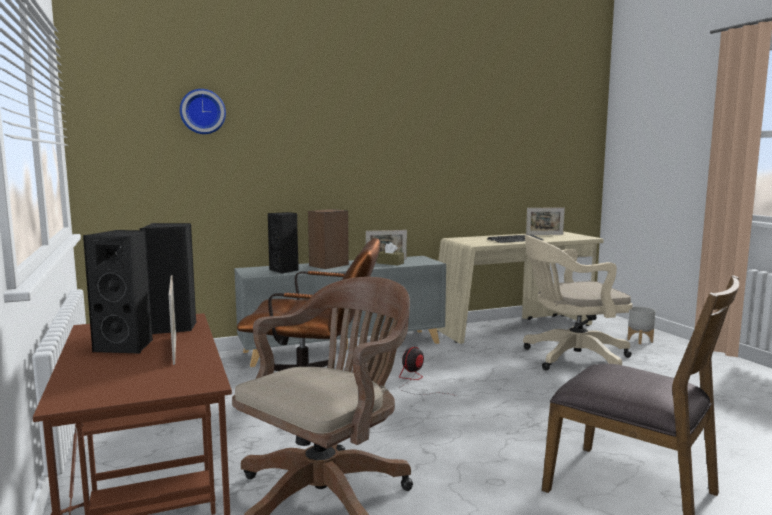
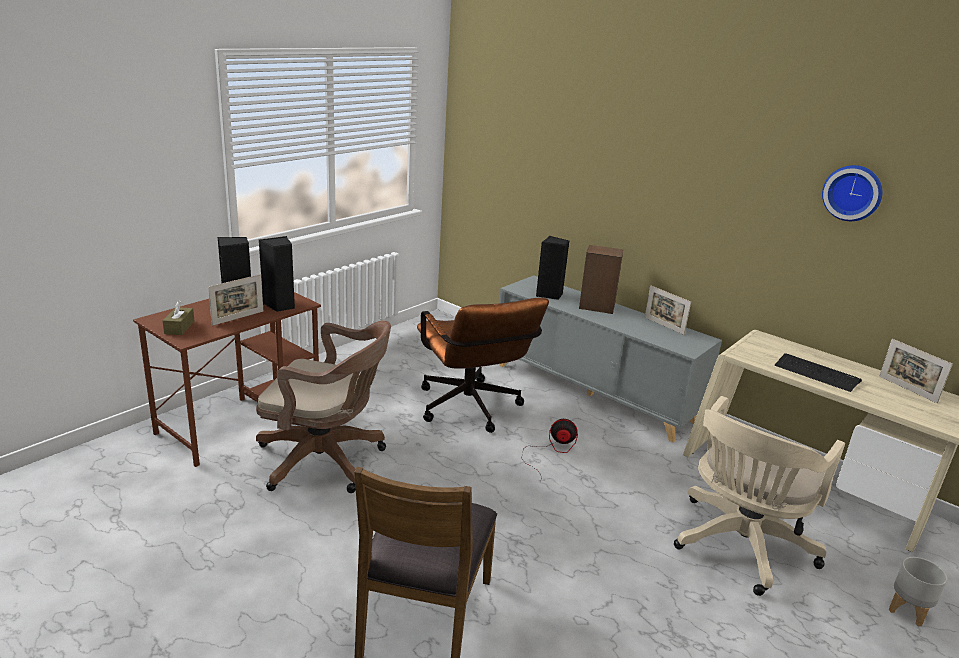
camera: 60 degrees right, 15 degrees up
wall clock [180,89,226,134] -> wall clock moved to [822,165,883,221]
brown tissue box [376,242,404,265] -> brown tissue box moved to [163,301,194,335]
beige office chair [523,235,632,370] -> beige office chair turned 105 degrees counterclockwise [674,396,845,596]

